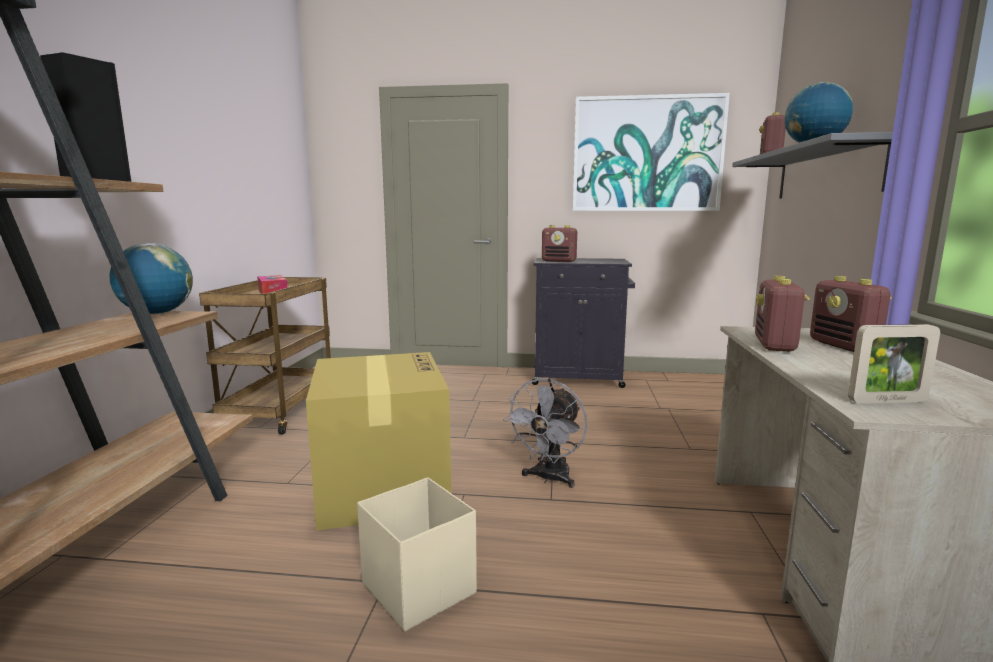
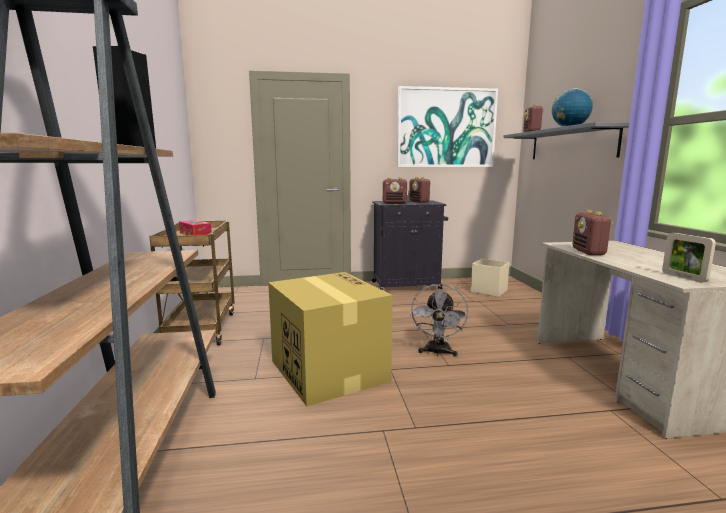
camera: 15 degrees left, 0 degrees up
globe [110,243,193,314] -> none
beige storage box [357,477,477,632] -> beige storage box moved to [471,259,510,297]
radio [810,276,892,352] -> radio moved to [409,177,431,203]
picture frame [848,324,940,404] -> picture frame turned 90 degrees clockwise [662,233,716,282]

